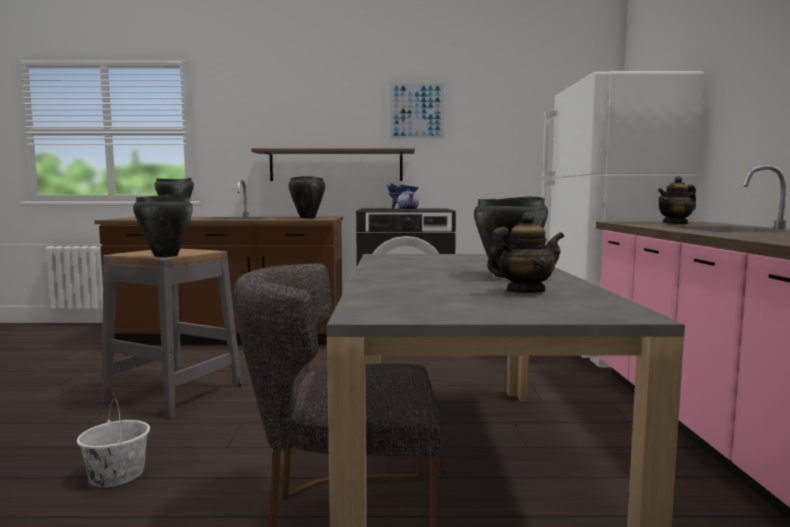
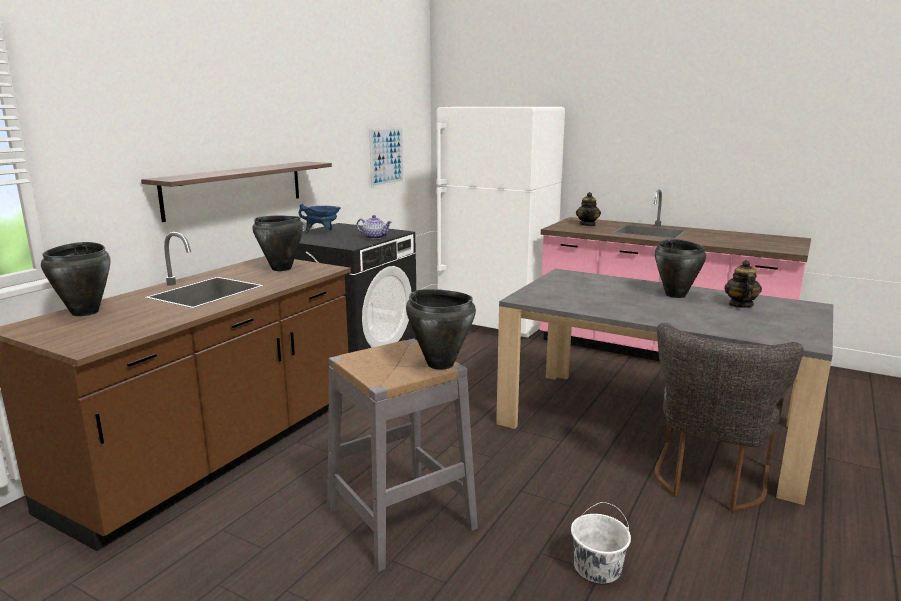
camera: 60 degrees left, 10 degrees up
picture [389,82,446,140] -> picture moved to [369,127,404,188]

